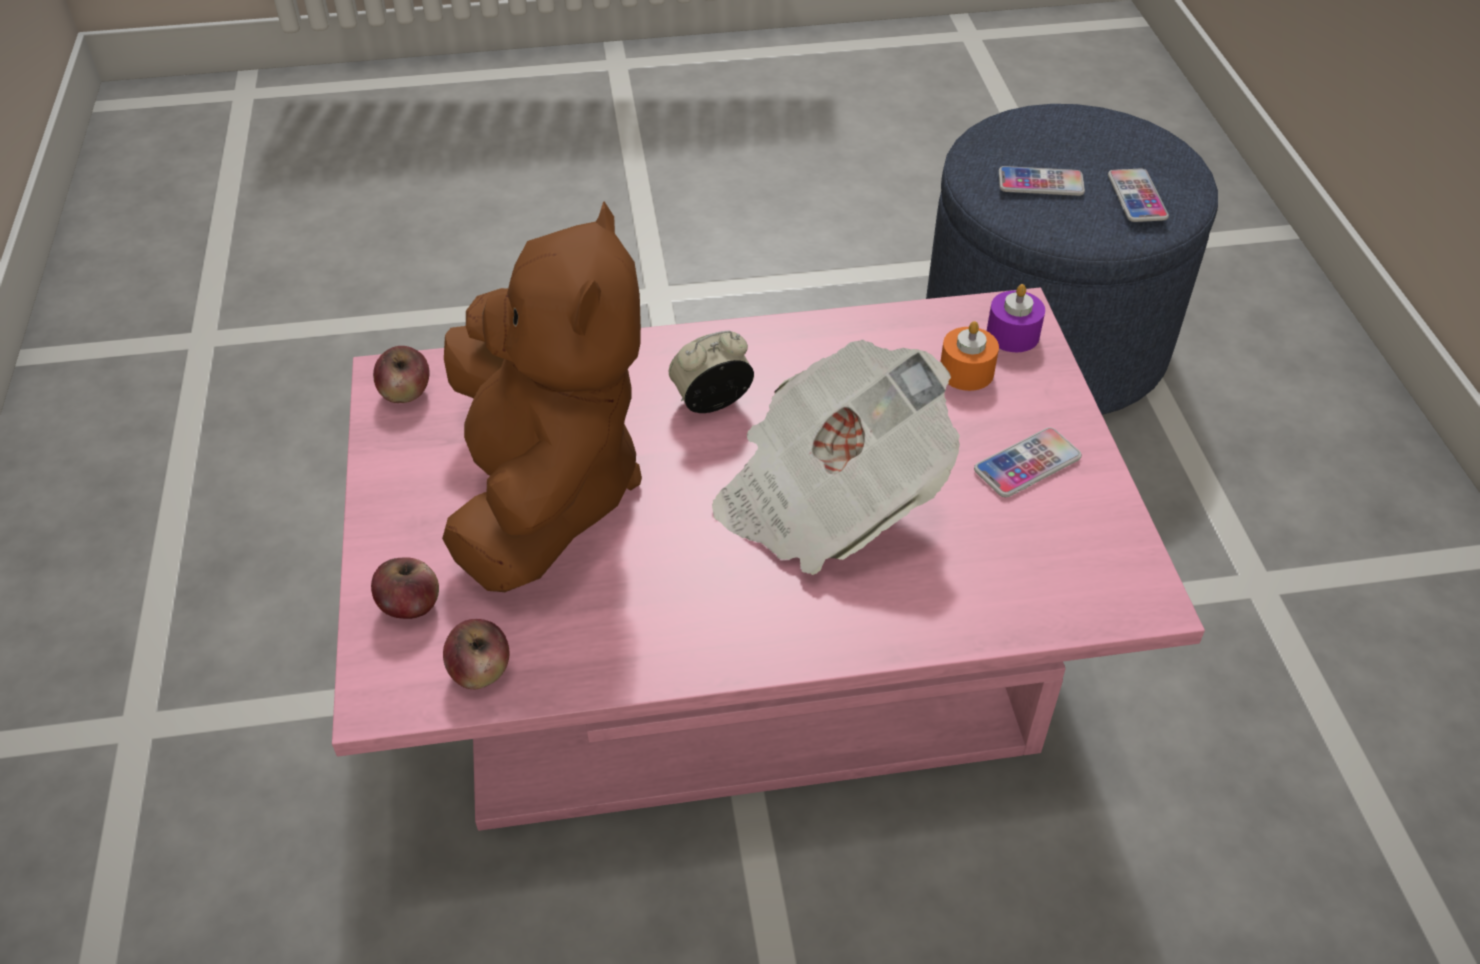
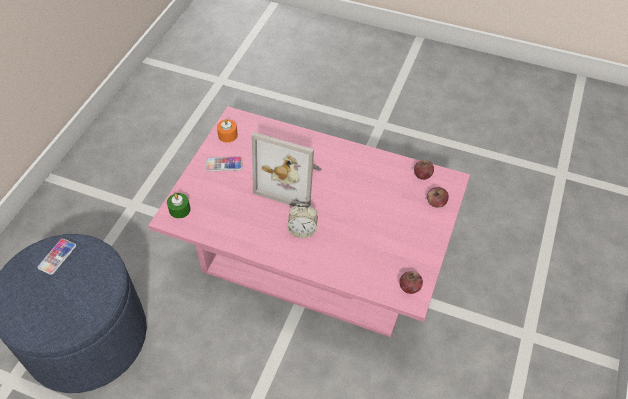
camera: 150 degrees left, 5 degrees up
brown plush toy [442,202,642,592] -> none
newspaper [712,340,960,575] -> picture frame [252,132,322,207]
orange candle [940,321,999,391] -> orange candle moved to [217,119,238,143]
purple candle [987,284,1045,352] -> green candle [167,193,191,218]
phone [999,166,1085,196] -> none

